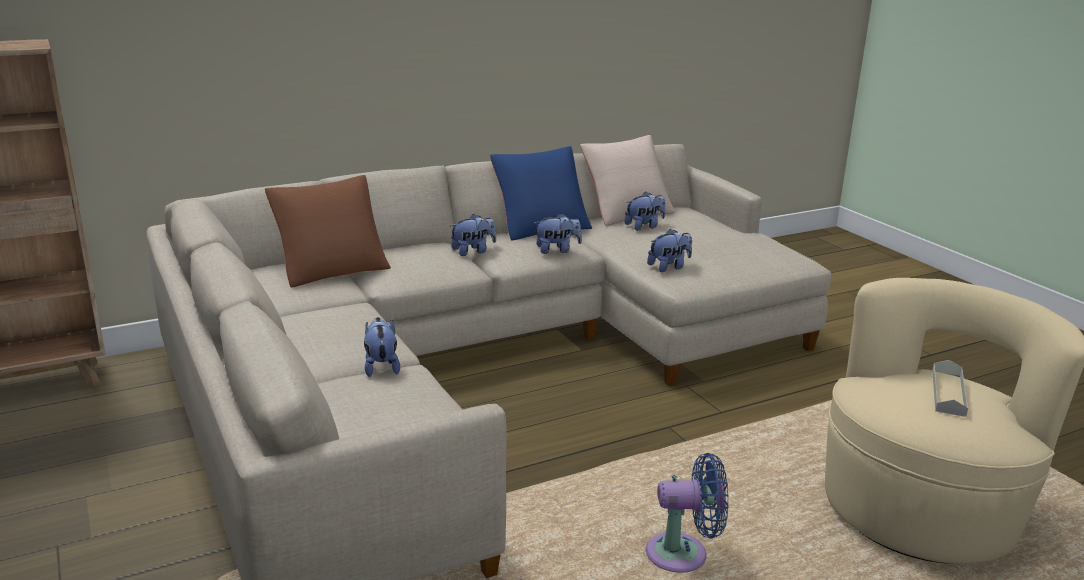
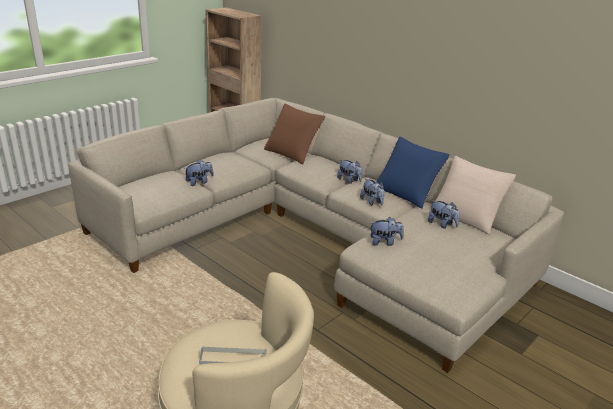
camera: 70 degrees right, 5 degrees up
blue fan [646,453,728,573] -> none
plush toy [647,229,692,272] -> plush toy turned 45 degrees counterclockwise [370,217,404,246]

